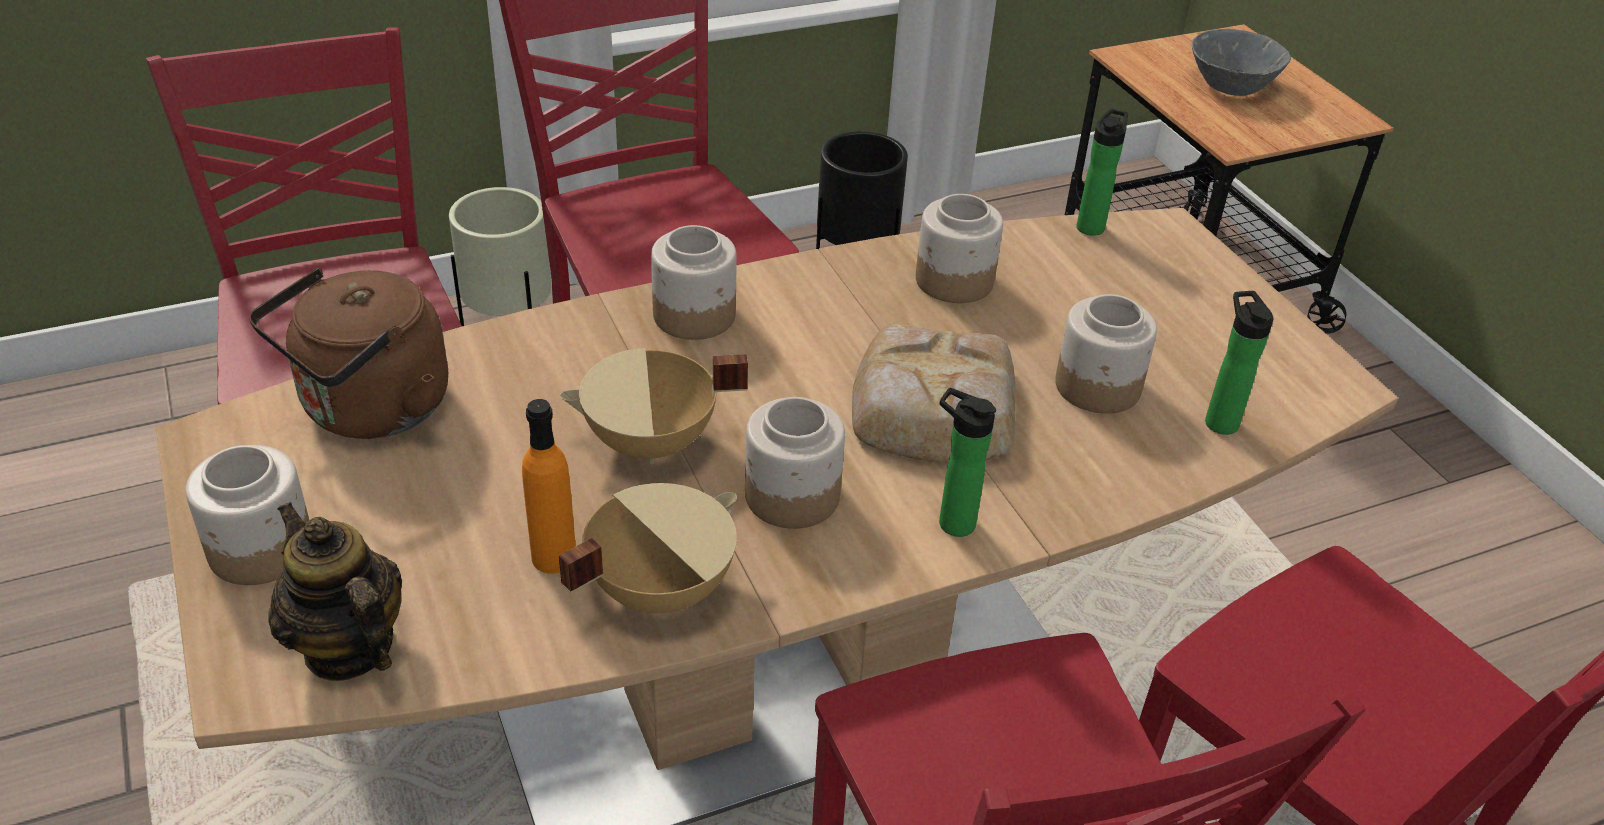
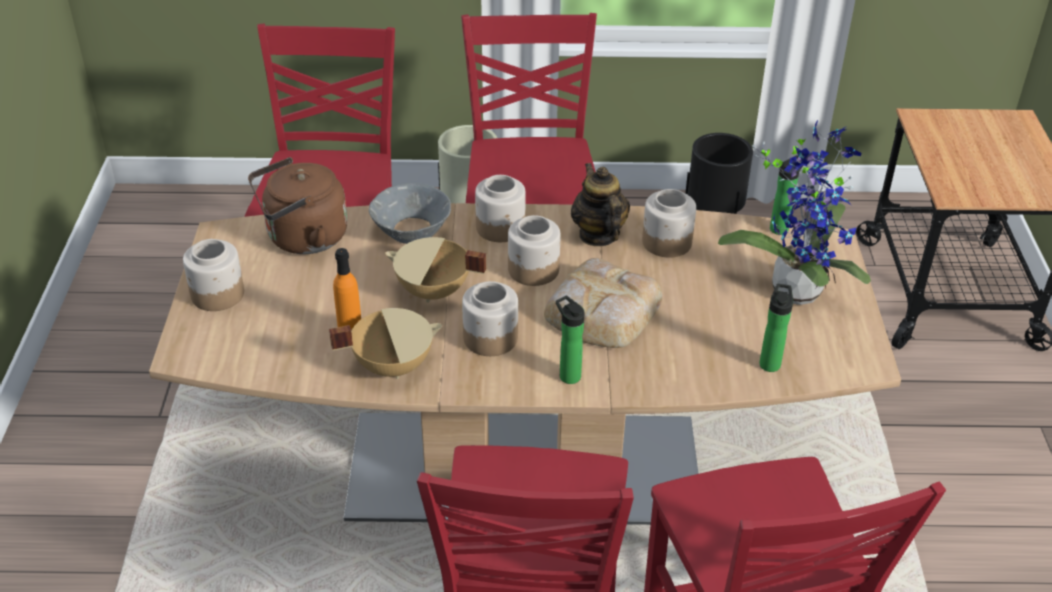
camera: 25 degrees right, 0 degrees up
teapot [268,502,402,681] -> teapot moved to [571,163,630,246]
jar [1055,294,1157,414] -> jar moved to [508,215,561,286]
grey bowl [1192,29,1291,96] -> grey bowl moved to [369,183,451,244]
none -> potted plant [718,120,871,305]

